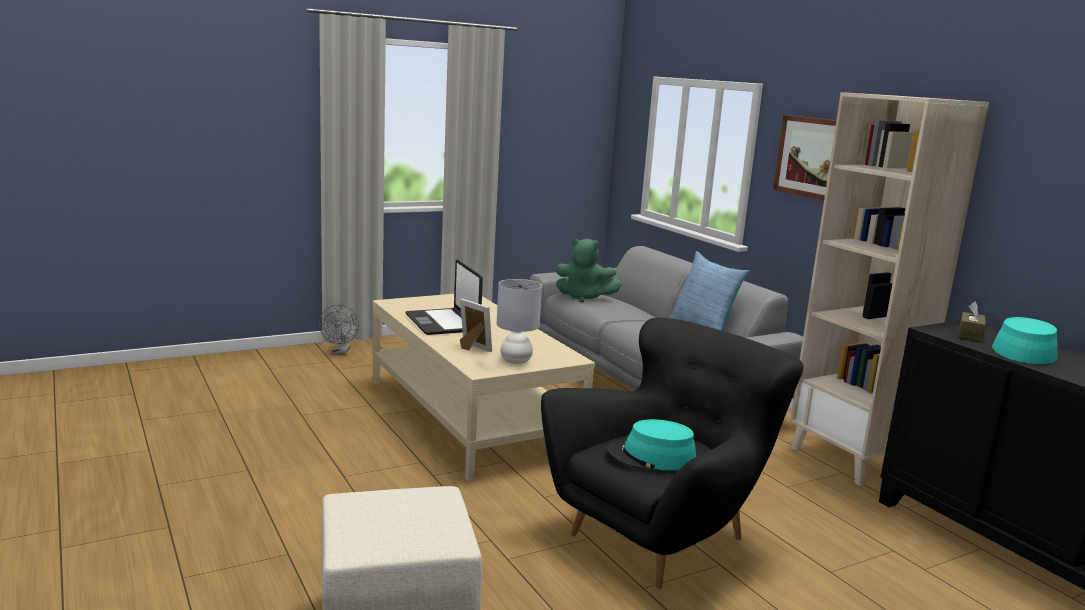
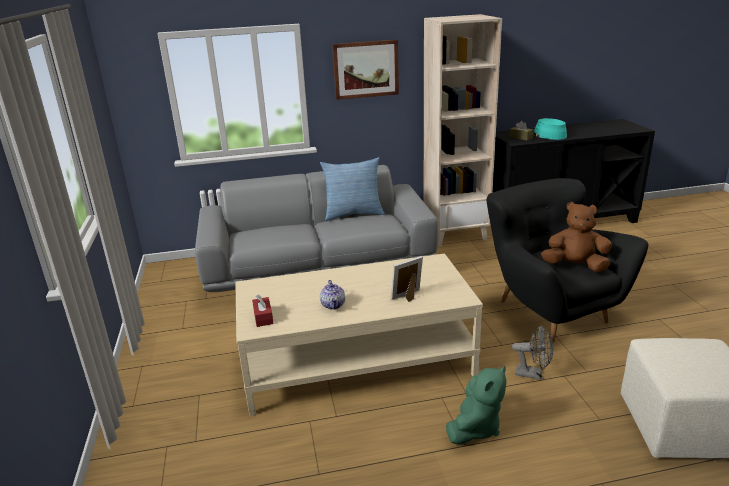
camera: 70 degrees left, 10 degrees up
grey fan [319,304,359,355] -> grey fan moved to [512,326,553,380]
laptop [405,260,483,335] -> teapot [320,280,345,310]
grey table lamp [497,279,542,364] -> none
green plush toy [556,239,622,302] -> green plush toy moved to [446,366,507,444]
turquoise hat [606,419,696,470] -> brown plush toy [541,202,612,272]
none -> red tissue box [252,294,273,327]

